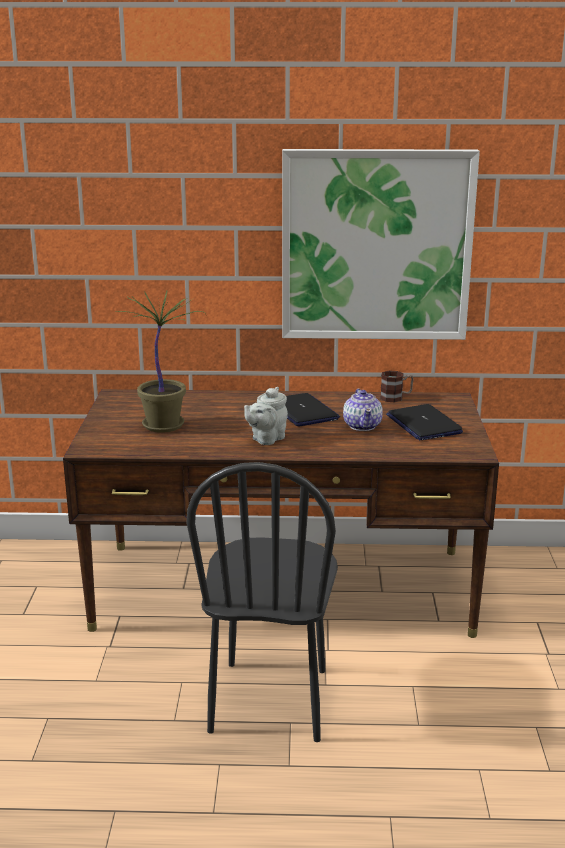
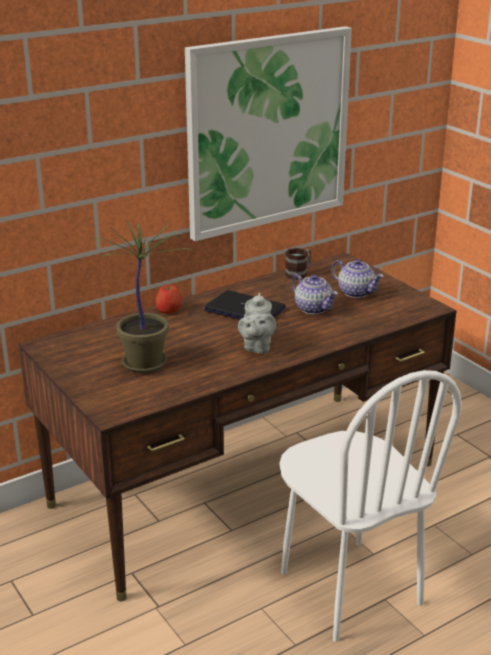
camera: 35 degrees left, 5 degrees up
black chair [186,462,338,742] -> white chair [279,370,462,641]
laptop [386,404,463,440] -> teapot [332,259,384,298]
none -> apple [155,285,182,314]

